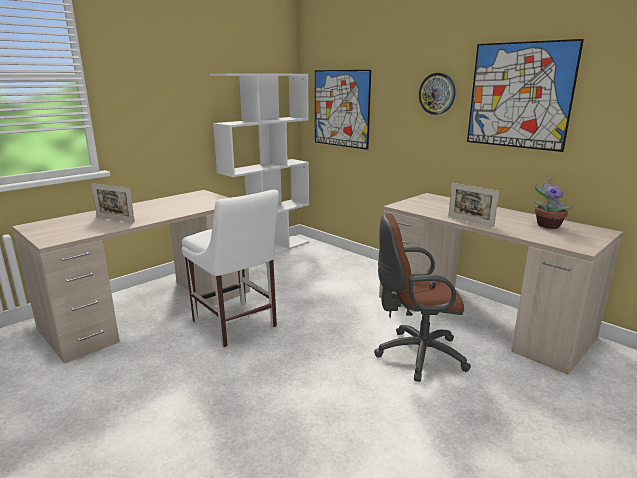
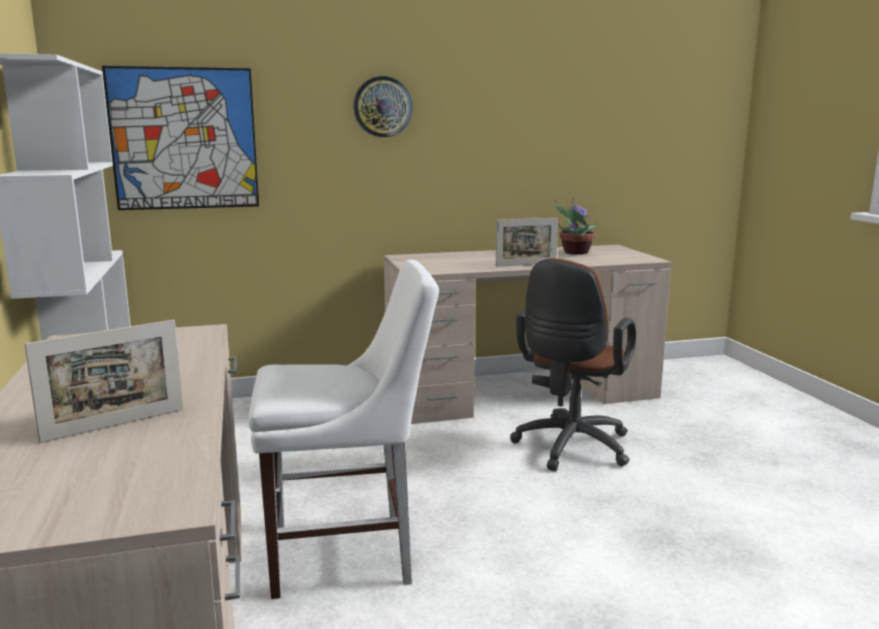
camera: 60 degrees left, 5 degrees down
picture [467,39,584,152] -> none

